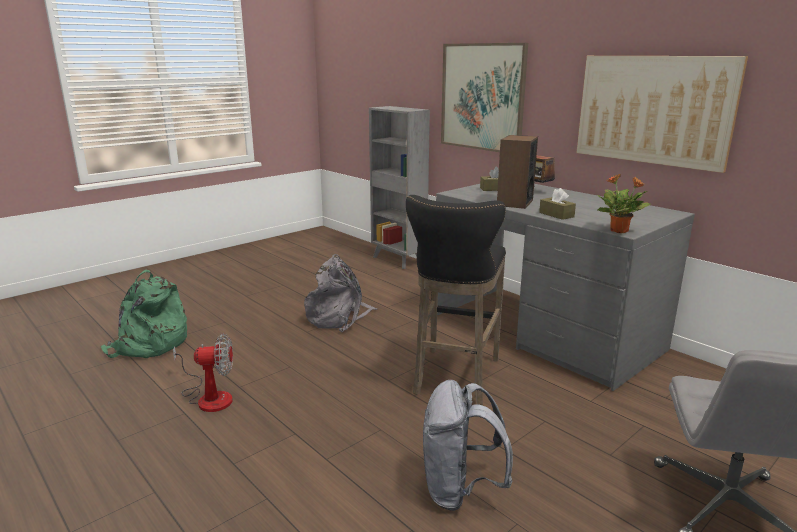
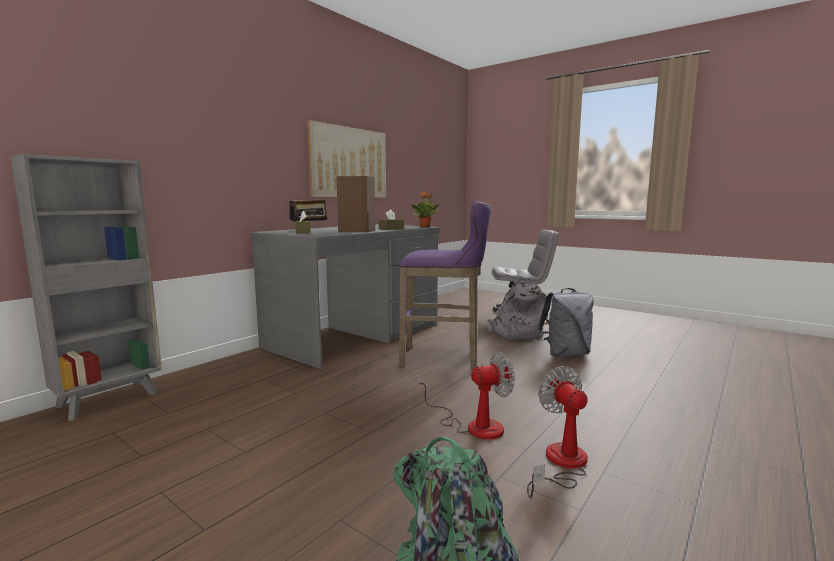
camera: 100 degrees left, 10 degrees down
grey backpack [304,254,378,332] -> grey backpack moved to [487,277,547,340]
black stool [406,195,506,405] -> purple stool [399,201,491,369]
picture [441,43,528,152] -> none
none -> fan [418,352,515,440]

